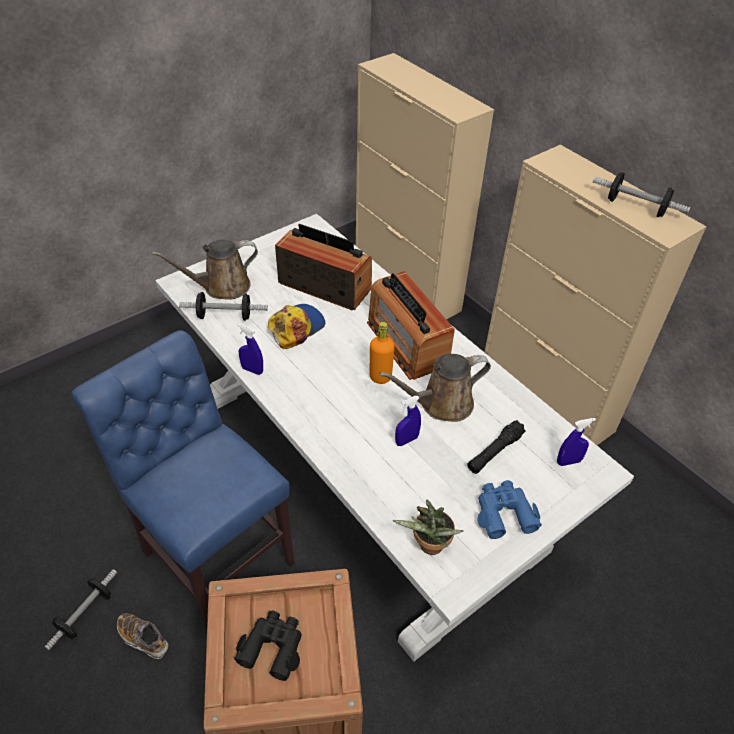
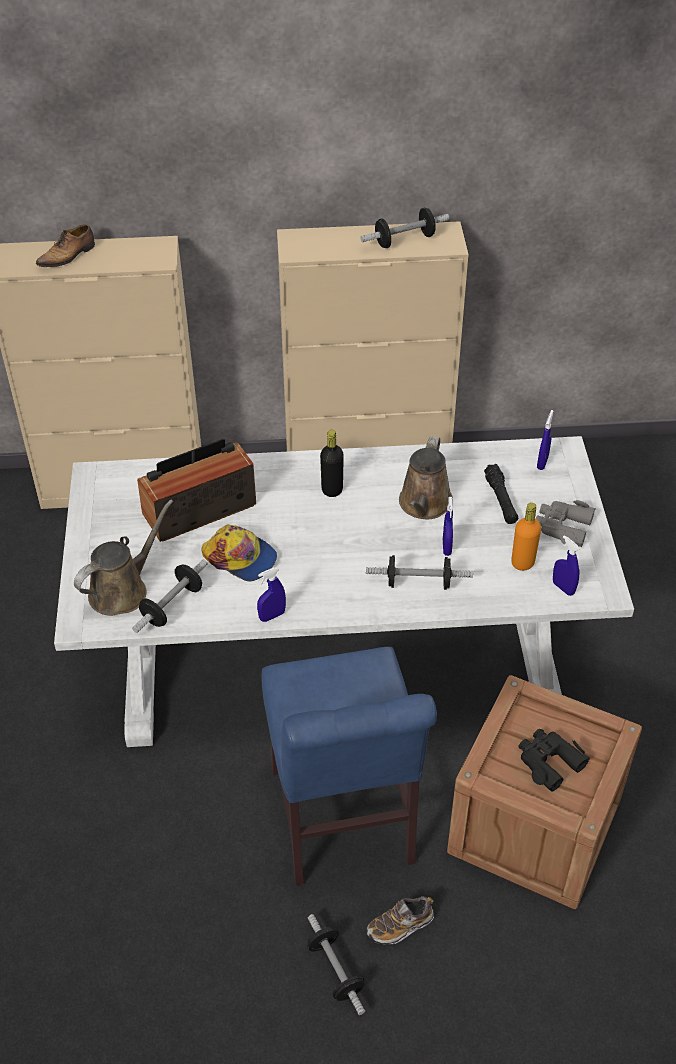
camera: 55 degrees left, 0 degrees up
blue chair [72,330,295,630] -> blue chair turned 90 degrees counterclockwise [262,647,437,885]
brown watering can [152,239,258,300] -> brown watering can turned 150 degrees counterclockwise [74,499,173,616]
cap [268,304,325,349] -> cap turned 135 degrees clockwise [201,525,277,582]
radio [367,271,455,380] -> black bottle [320,430,344,497]
orange bottle [369,322,395,384] -> orange bottle moved to [511,503,541,571]
potted plant [393,500,463,555] -> blue spray bottle [553,535,580,596]
blue binoculars [478,480,542,539] -> grey binoculars [536,500,596,547]
none -> shoe [36,224,95,267]
none -> dumbbell [366,555,473,590]

